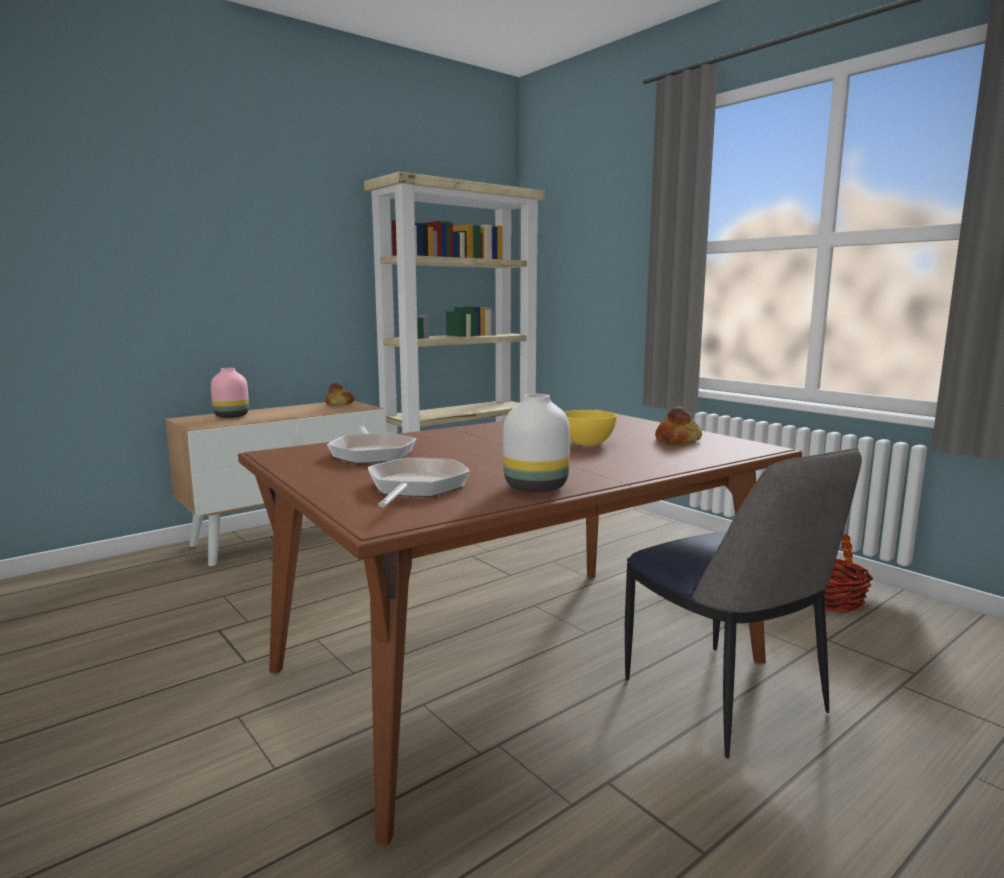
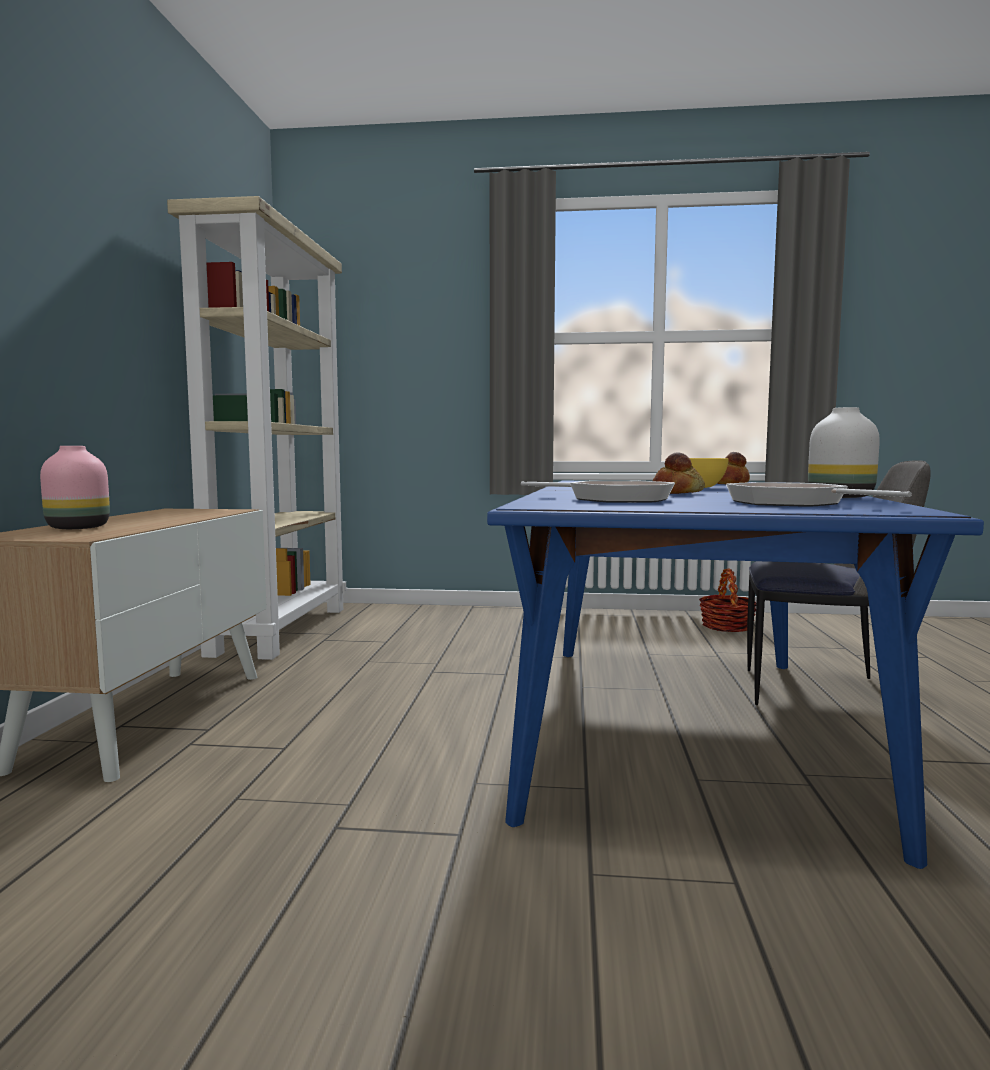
camera: 45 degrees left, 5 degrees down
brown dining table [238,410,802,845] -> blue dining table [487,481,984,869]
bread [325,383,354,405] -> bread moved to [653,452,705,494]

